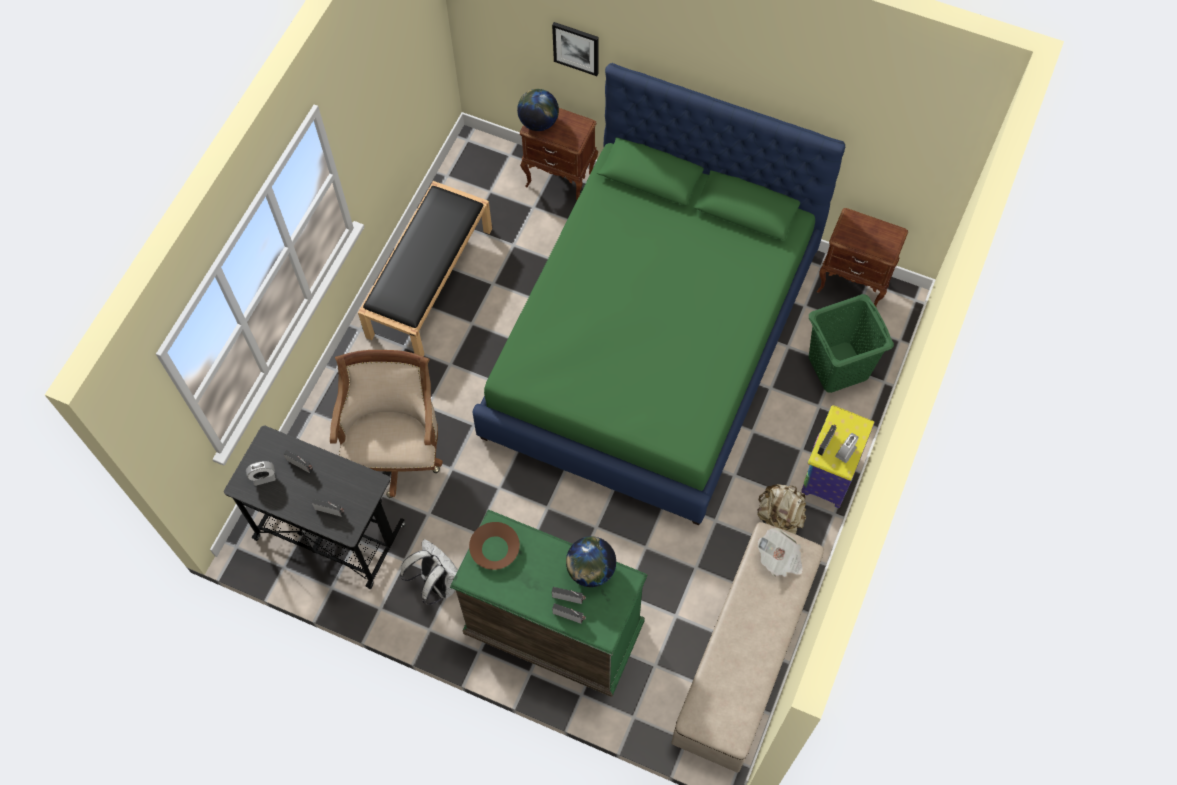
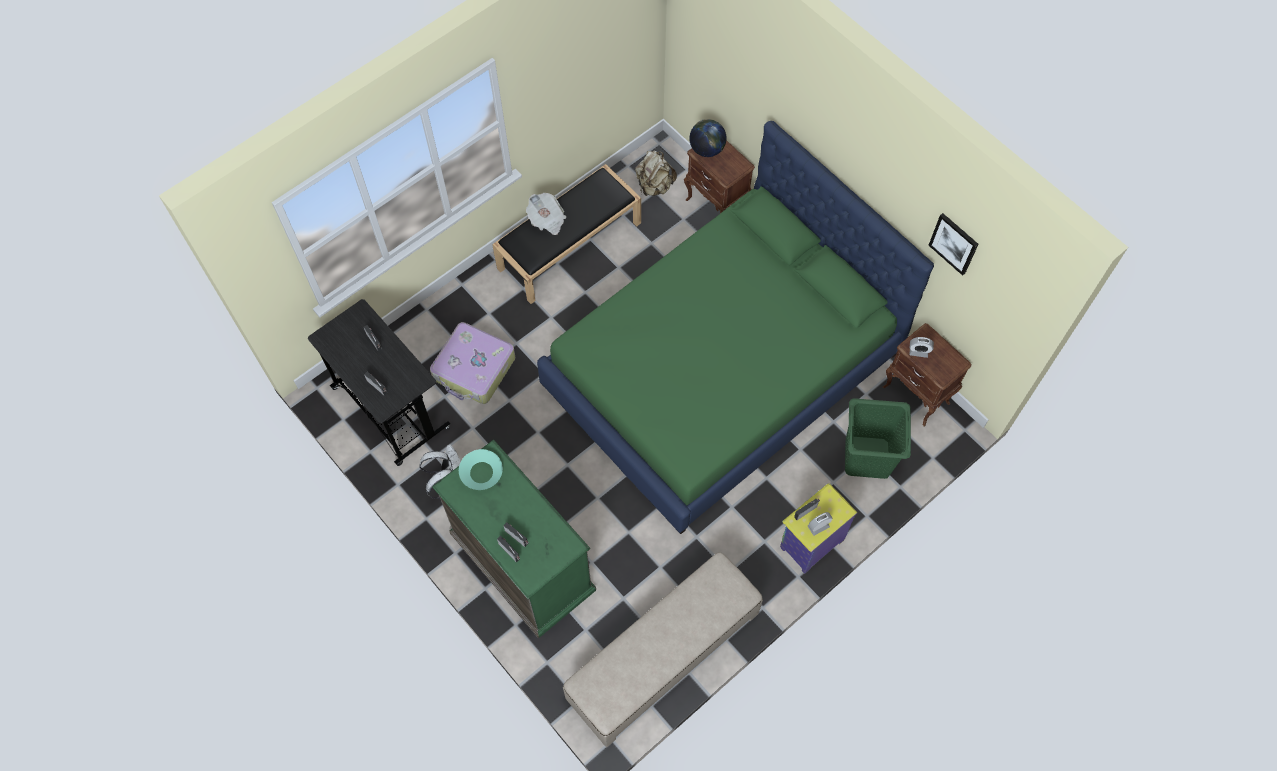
camera: 25 degrees right, 0 degrees up
alarm clock [246,461,276,486] -> alarm clock moved to [909,337,934,358]
office chair [330,350,443,498] -> suitcase [430,322,515,404]
brown bowl [469,522,520,570] -> turquoise bowl [459,449,503,490]
picture [552,22,599,76] -> picture moved to [928,213,978,276]
globe [566,536,616,587] -> none
beige backpack [757,484,806,534] -> beige backpack moved to [635,150,677,196]
newspaper [758,528,803,577] -> newspaper moved to [526,193,567,235]

